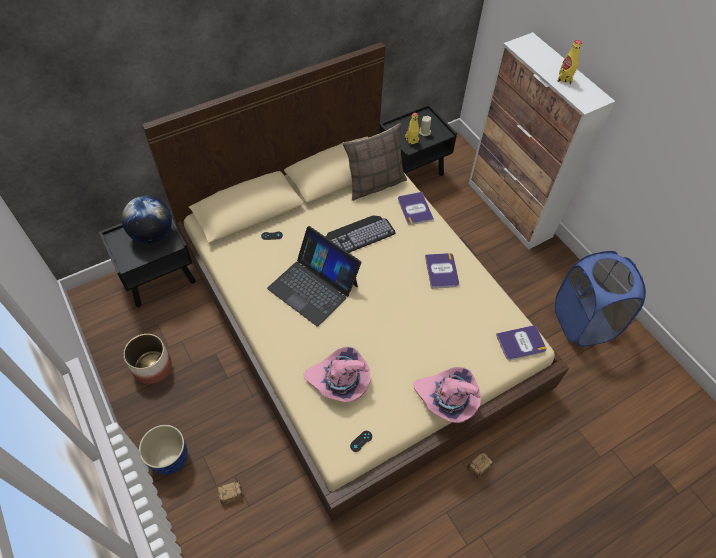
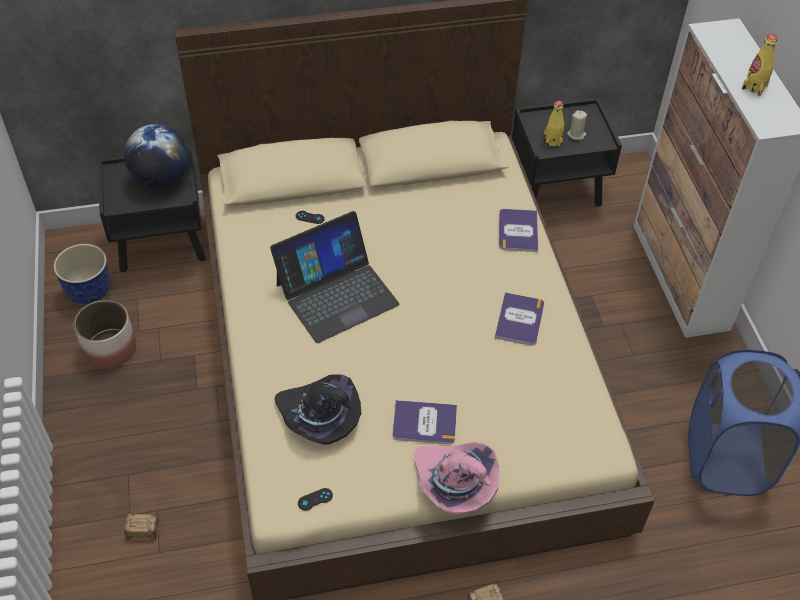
camera: 20 degrees right, 5 degrees down
planter [139,425,188,475] -> planter moved to [53,244,110,304]
laptop [267,226,361,327] -> laptop turned 90 degrees counterclockwise [270,211,400,343]
pink hat [303,347,371,402] -> black hat [274,374,361,445]
keyboard [326,215,395,253] -> none
pillow [342,123,407,201] -> none
book [496,325,547,360] -> book moved to [392,400,457,444]

